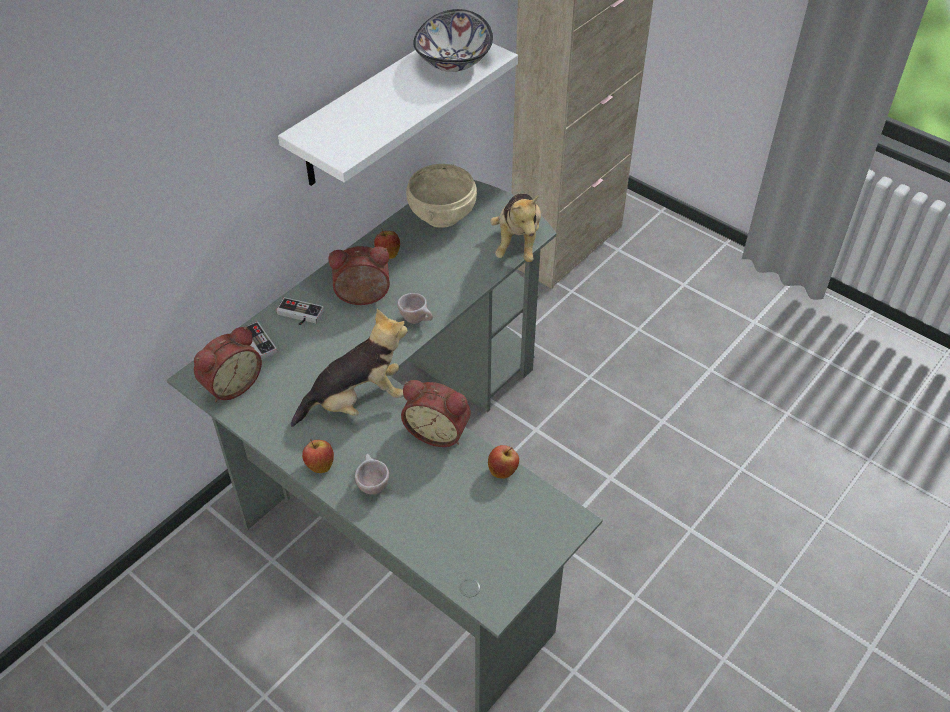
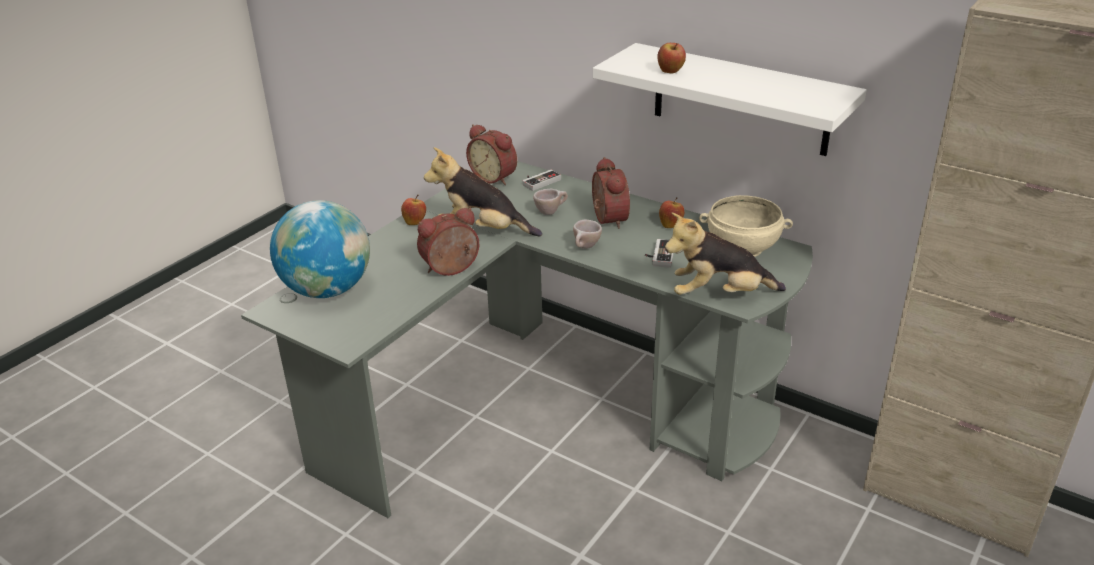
camera: 85 degrees right, 15 degrees down
game controller [276,297,324,325] -> game controller moved to [645,239,674,268]
plush toy [291,309,408,427] -> plush toy turned 135 degrees clockwise [424,147,542,236]
beige cup [355,454,389,494] -> beige cup moved to [533,189,568,215]
alarm clock [401,380,471,447] -> alarm clock turned 45 degrees clockwise [417,208,479,276]
bowl [413,9,493,72] -> none
apple [488,445,519,479] -> apple moved to [658,43,686,73]
none -> globe [270,200,370,298]

